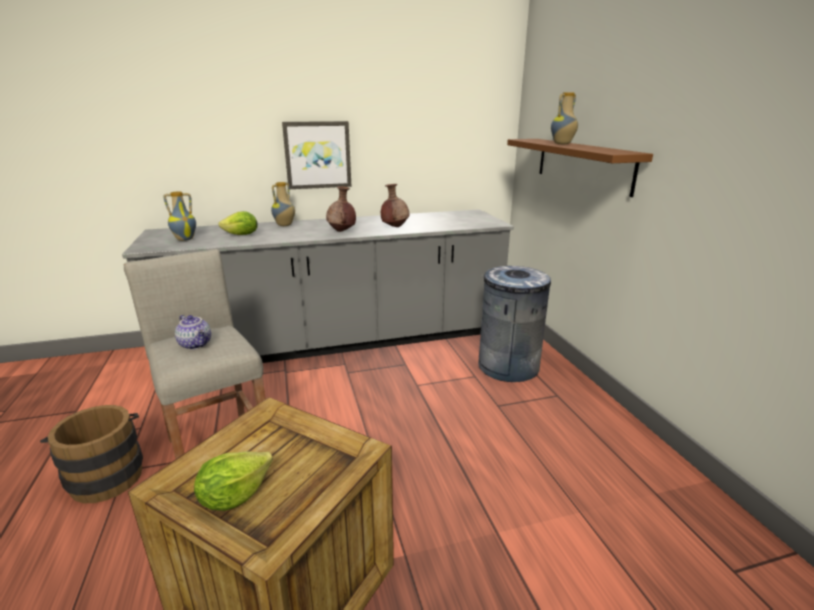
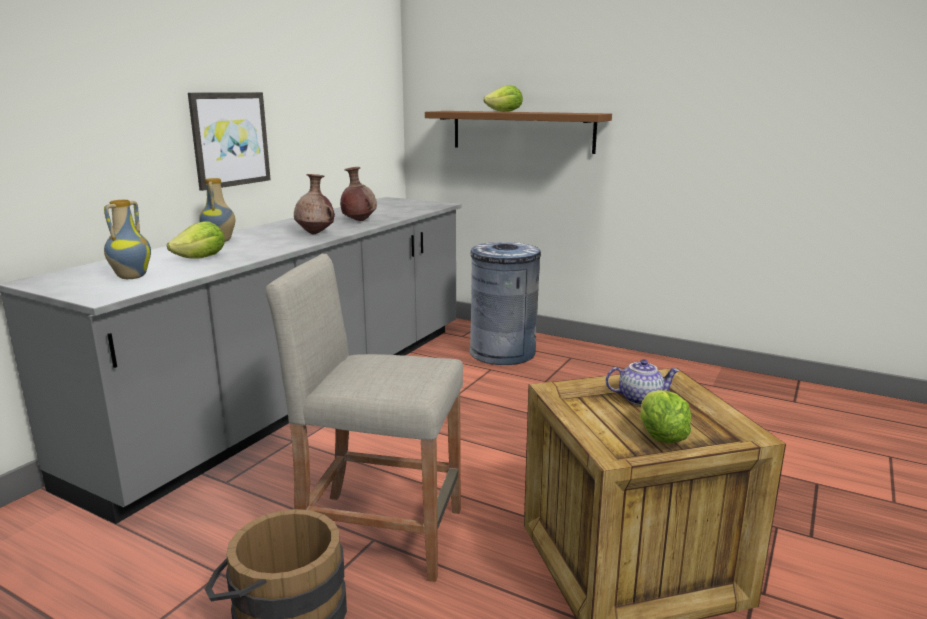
camera: 45 degrees left, 5 degrees down
teapot [175,315,211,350] -> teapot moved to [606,359,680,405]
vase [551,92,578,144] -> lettuce [483,85,523,112]

